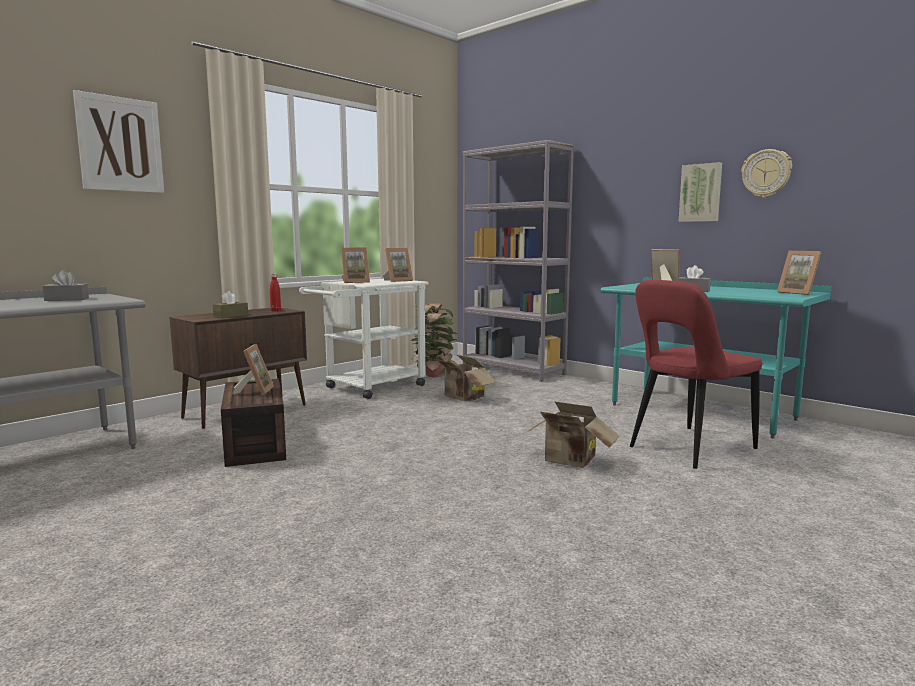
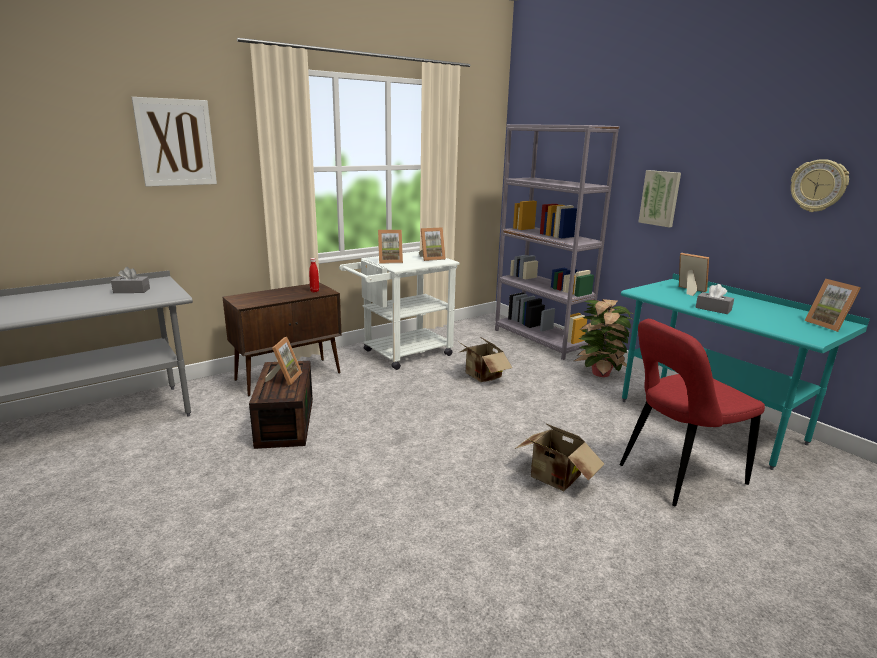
camera: 10 degrees right, 10 degrees up
brown tissue box [213,291,248,318] -> none
potted plant [408,304,458,377] -> potted plant moved to [574,299,633,377]
picture [679,162,722,222] -> picture moved to [639,170,681,227]

